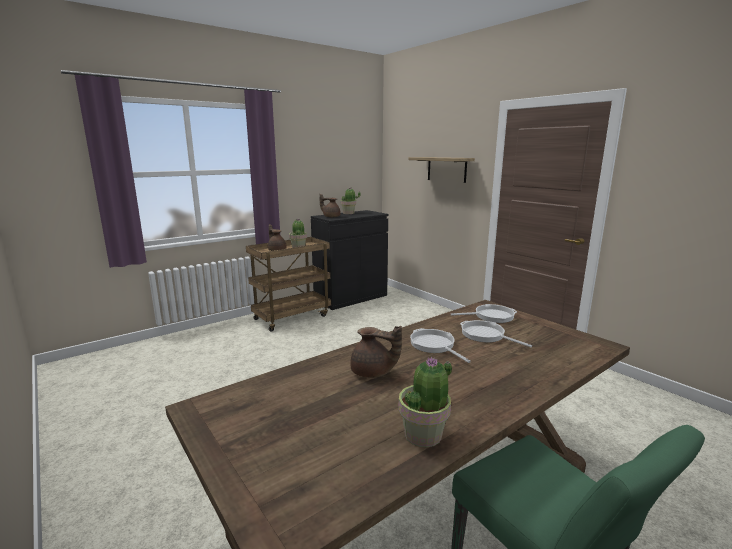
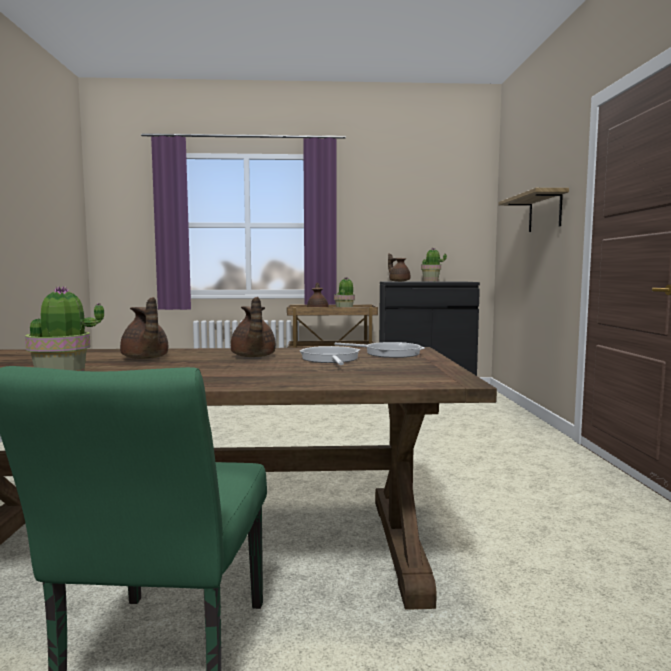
camera: 35 degrees right, 10 degrees down
frying pan [410,328,471,363] -> brown teapot [231,297,276,357]

